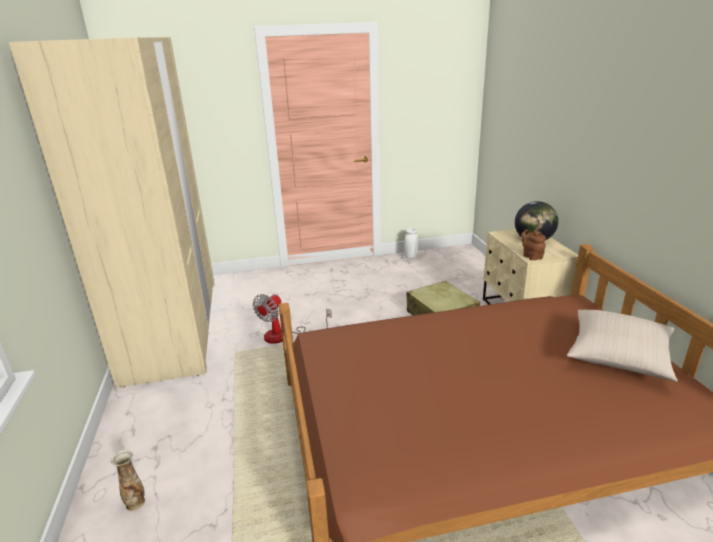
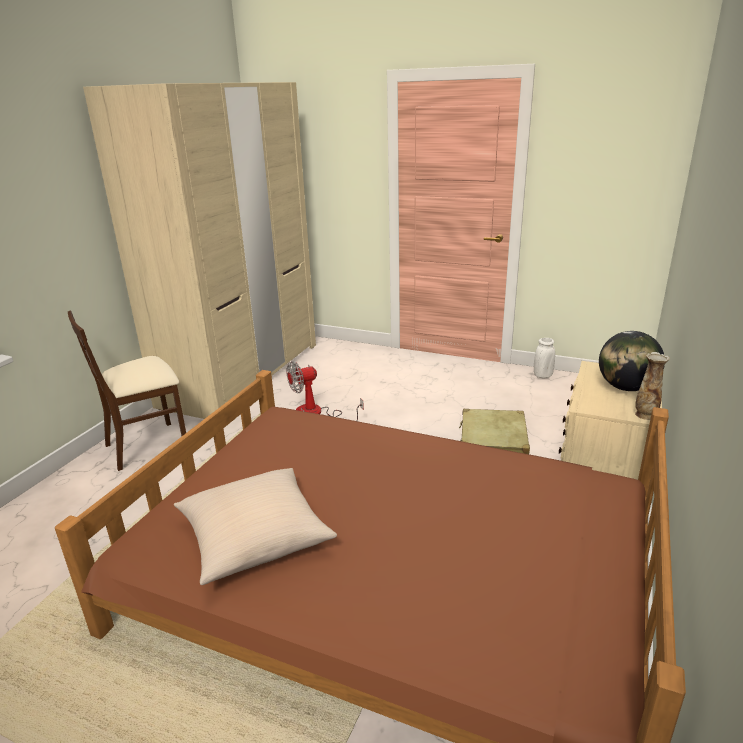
camera: 35 degrees right, 0 degrees up
vase [111,450,145,511] -> vase moved to [635,352,670,420]
brown teapot [521,229,546,260] -> none
beige pillow [567,310,678,382] -> beige pillow moved to [174,468,337,585]
none -> beige chair [68,311,186,471]

